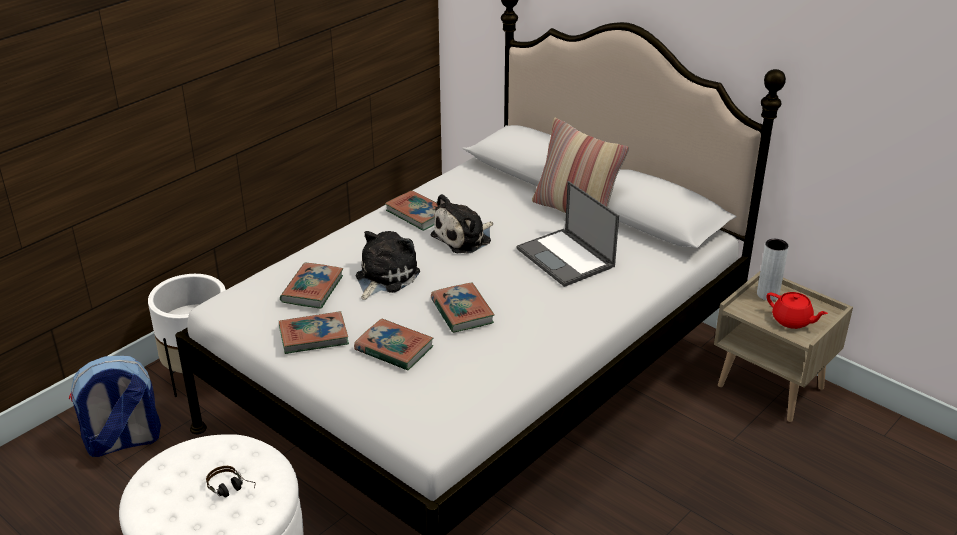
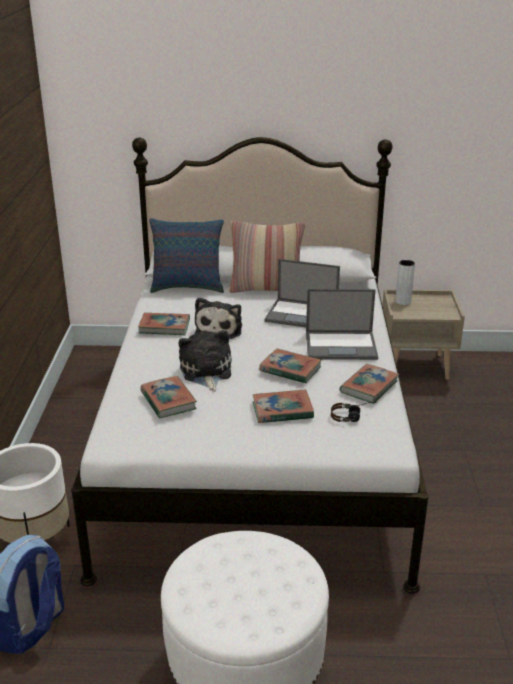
camera: 40 degrees left, 5 degrees down
headphones [206,466,256,497] -> headphones moved to [331,402,376,422]
book [279,311,349,354] -> book moved to [339,364,399,404]
red teapot [766,292,828,329] -> none
none -> blue pillow [149,218,224,293]
none -> laptop [306,289,378,360]

